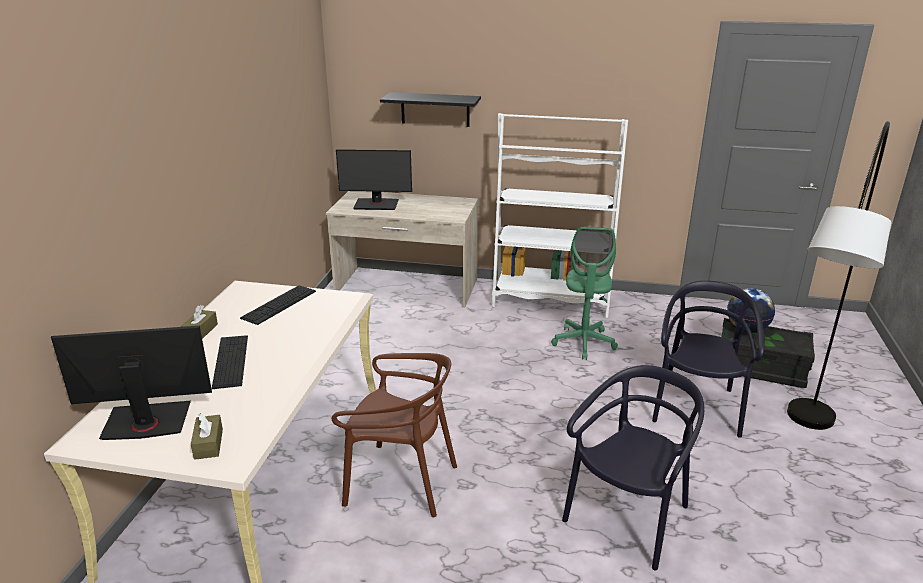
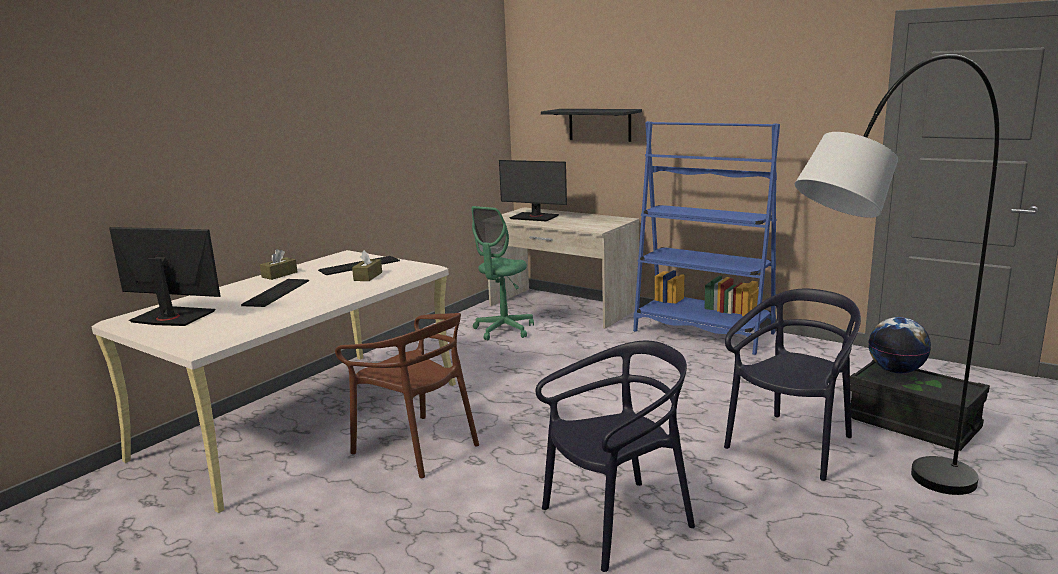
camera: 25 degrees right, 10 degrees down
brown tissue box [191,413,223,460] -> brown tissue box moved to [352,250,382,281]
white bookcase [492,113,628,318] -> blue bookcase [633,121,780,355]
green office chair [551,227,618,360] -> green office chair moved to [471,206,534,340]

